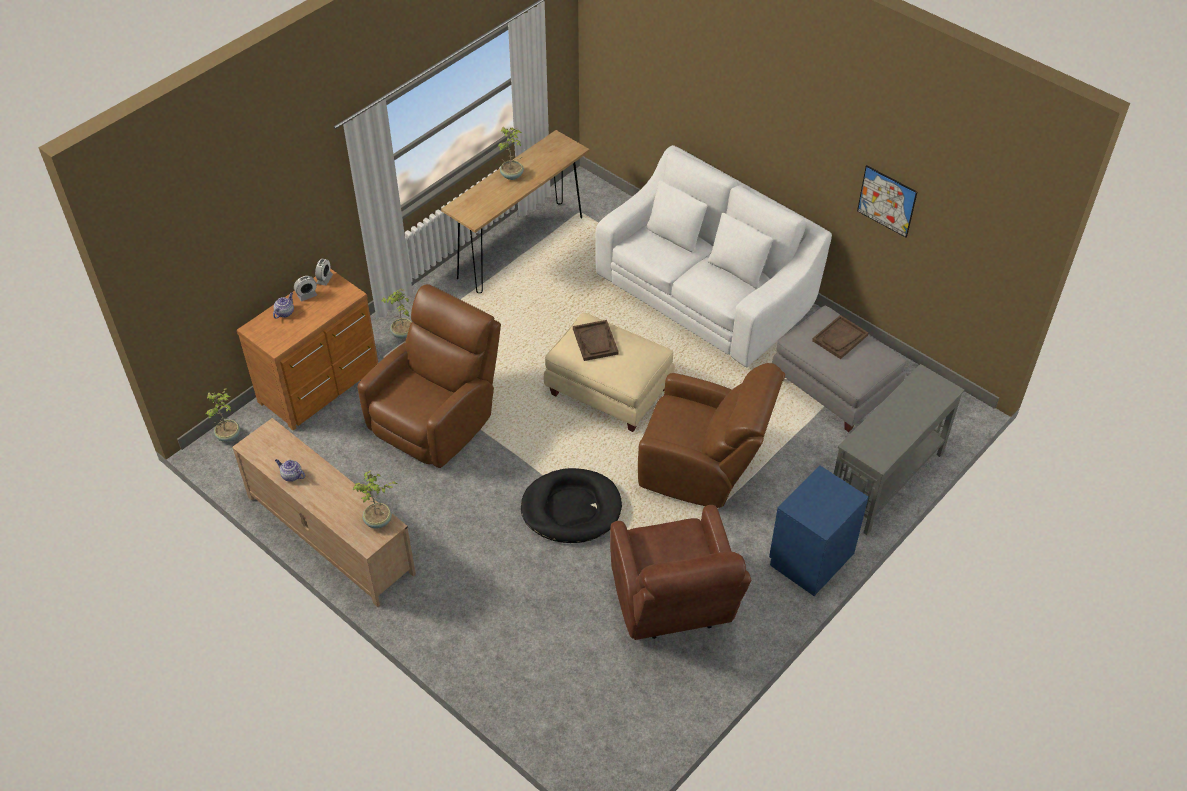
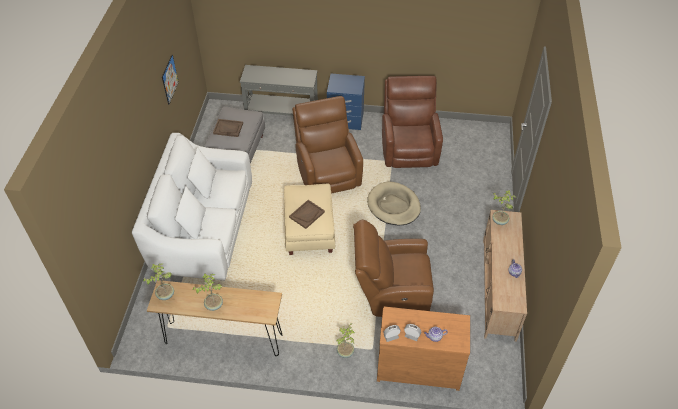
camera: 125 degrees left, 0 degrees up
potted plant [206,388,240,442] -> potted plant moved to [143,263,174,300]
black dog bed [521,468,622,543] -> beige dog bed [367,182,421,225]
brown armchair [610,505,751,640] -> brown armchair turned 45 degrees counterclockwise [382,76,443,168]

